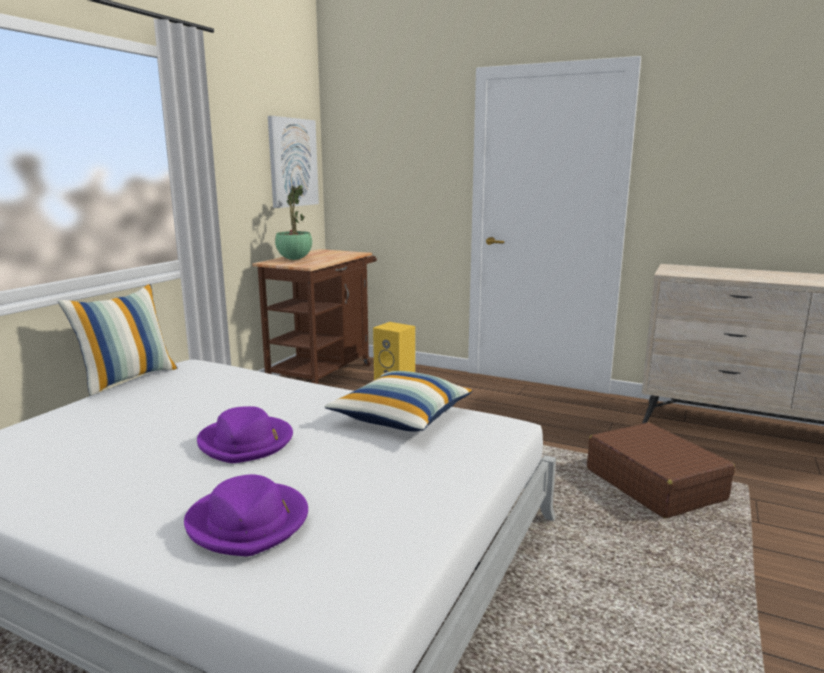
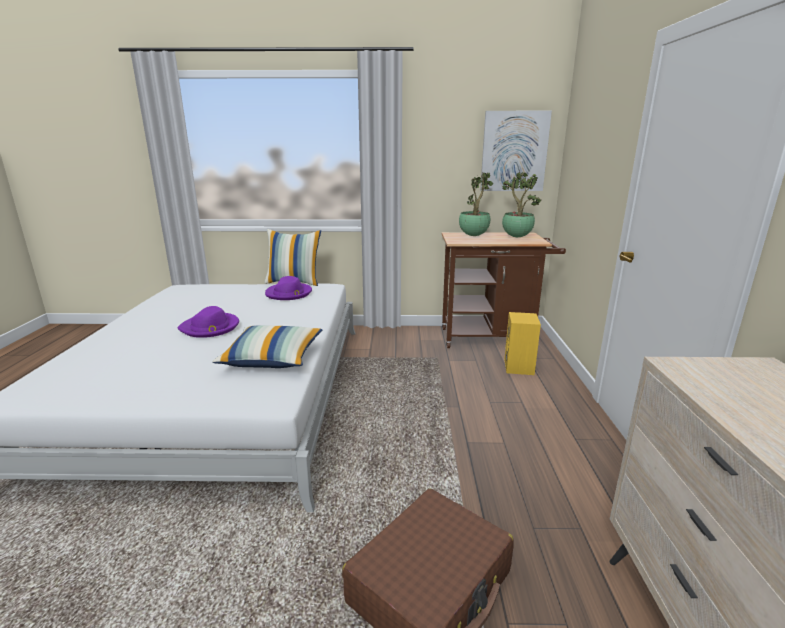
camera: 65 degrees right, 5 degrees up
purple hat [184,474,308,556] -> purple hat moved to [265,276,312,300]
none -> potted plant [502,172,541,237]

